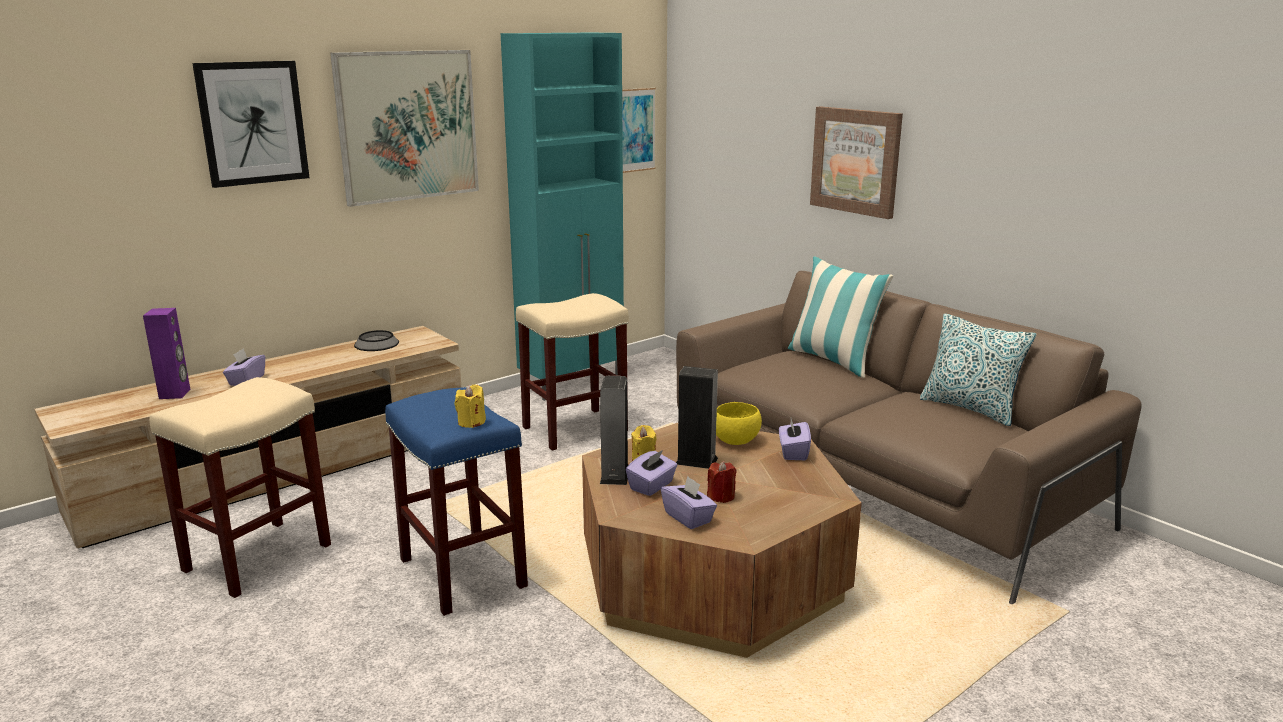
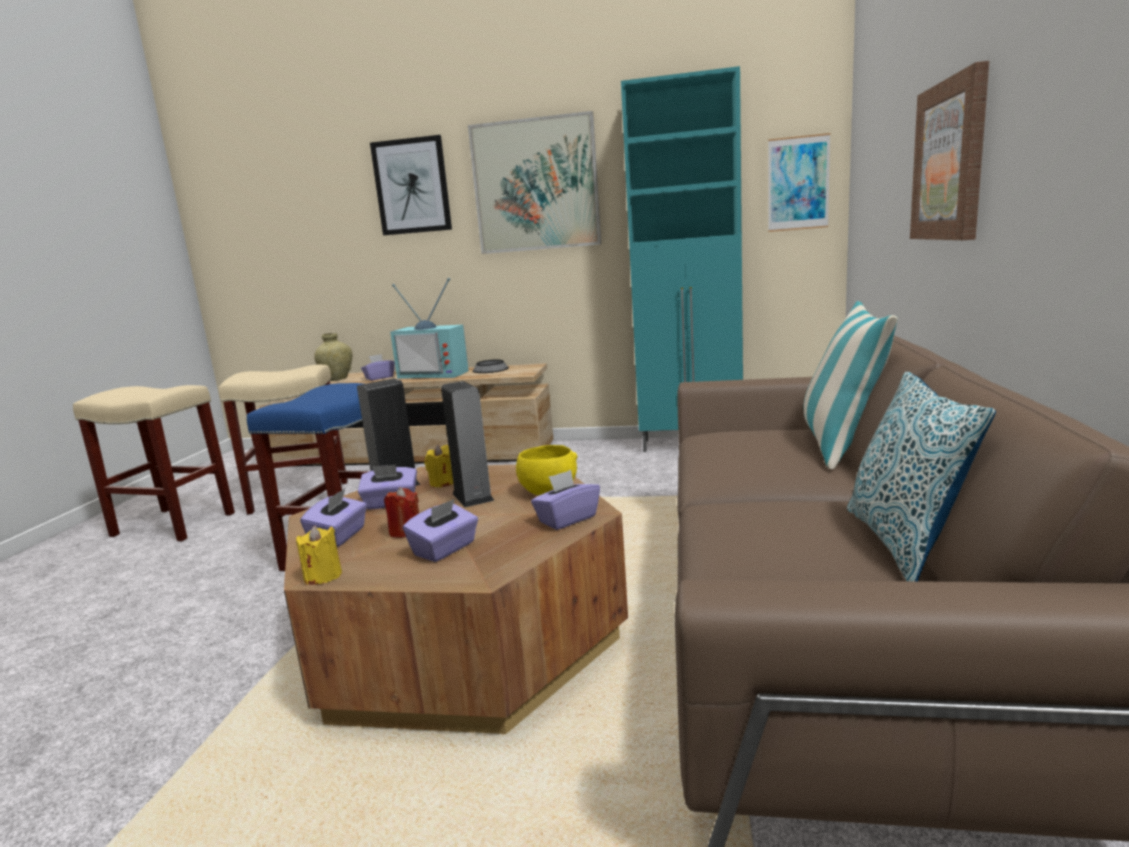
camera: 50 degrees right, 5 degrees down
purple speaker [143,308,190,399] -> beige vase [314,333,353,381]
yellow candle [455,385,486,428] -> yellow candle moved to [296,525,342,585]
beige stool [516,293,629,451] -> beige stool moved to [73,385,235,542]
none -> television [390,278,469,379]
none -> purple tissue box [403,499,478,562]

